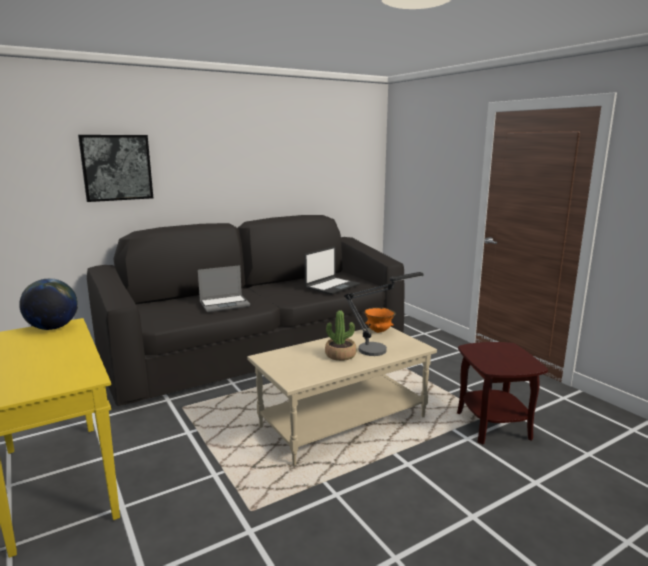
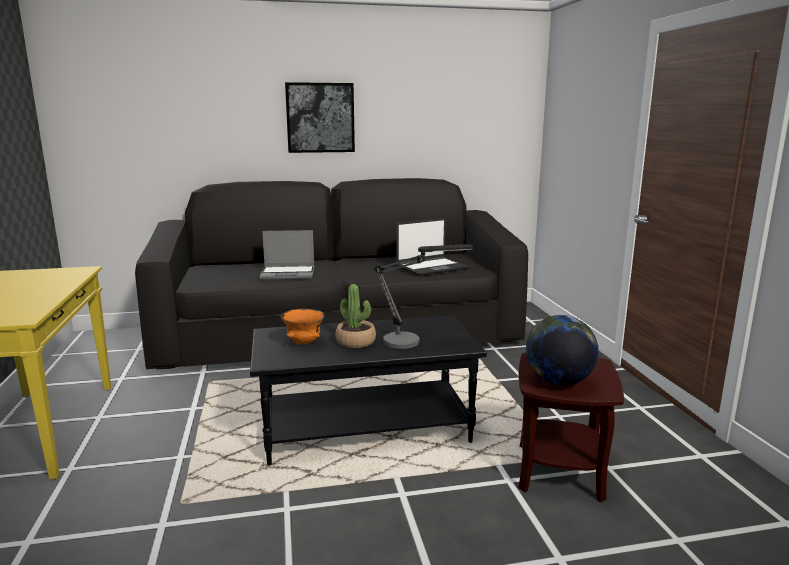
camera: 20 degrees right, 0 degrees up
globe [19,279,78,330] -> globe moved to [526,315,599,386]
picture [78,135,153,202] -> picture moved to [285,82,355,153]
beige coffee table [247,327,437,465] -> black coffee table [250,315,487,465]
orange bowl [364,308,396,333] -> orange bowl moved to [281,308,325,345]

